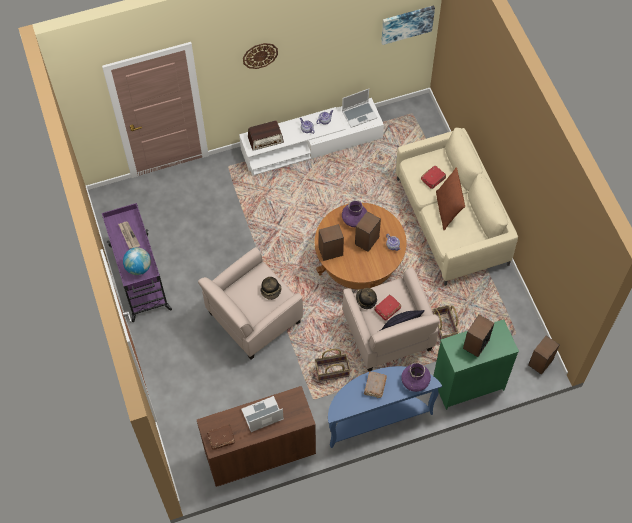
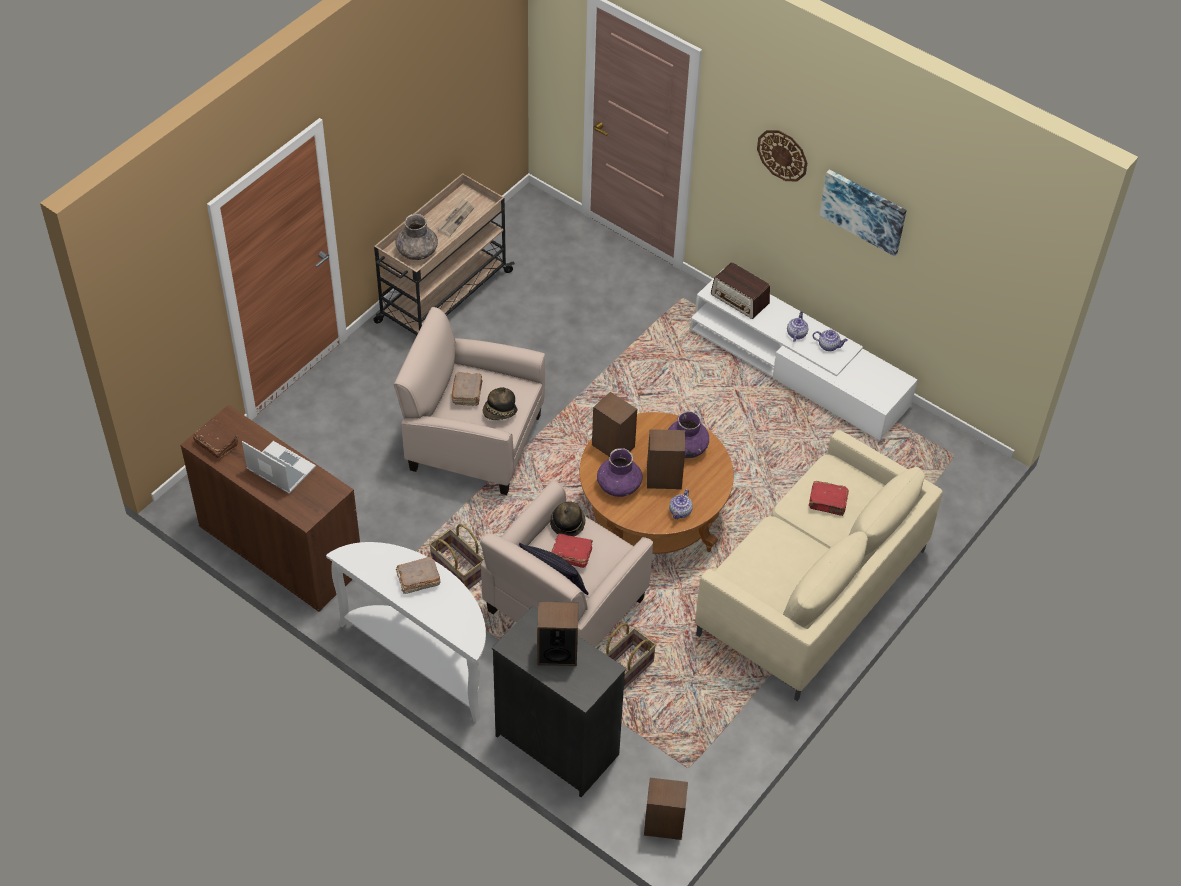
camera: 55 degrees right, 10 degrees down
purple cart [102,203,172,322] -> beige cart [373,173,515,335]
globe [123,247,151,275] -> grey vase [395,214,438,260]
blue console table [328,366,442,448] -> white console table [326,542,486,723]
laptop [342,89,378,128] -> none
picture [381,5,435,45] -> picture moved to [819,169,906,256]
purple vase [401,362,431,392] -> purple vase moved to [597,448,642,497]
green dresser [433,319,519,410] -> black dresser [492,606,626,797]
brown pillow [436,167,465,230] -> none
none -> brown book [451,372,482,406]

